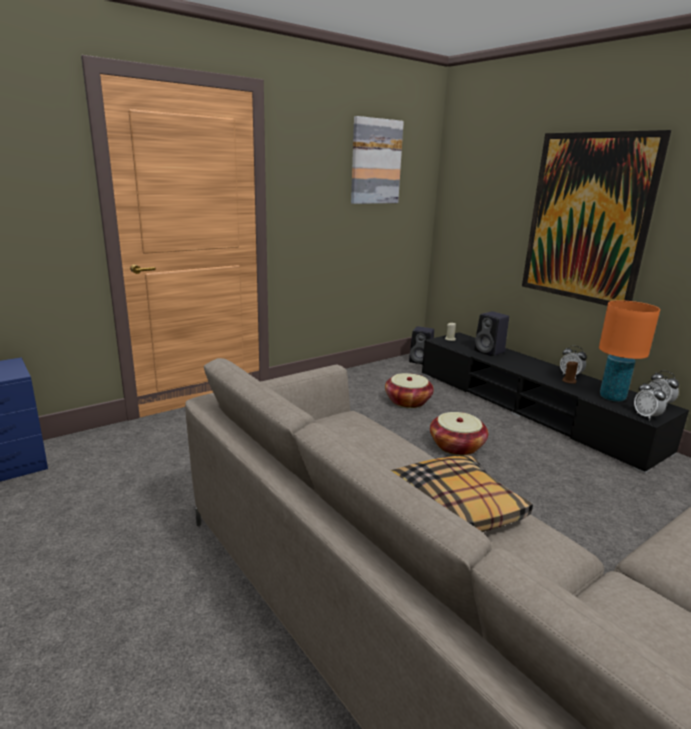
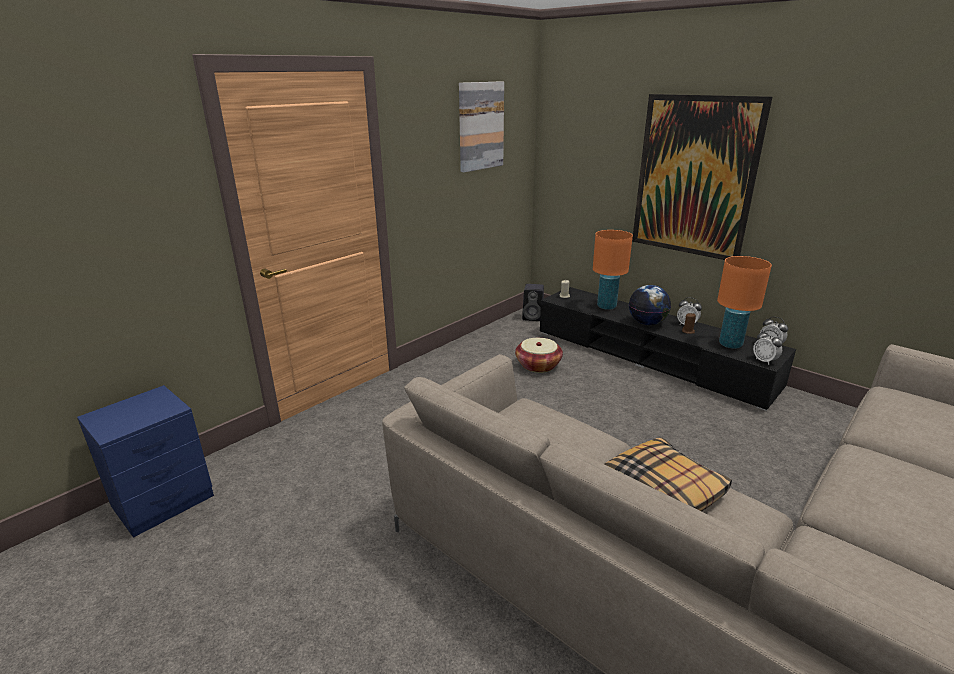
camera: 10 degrees left, 5 degrees up
basket [430,412,488,455] -> none
black speaker [474,311,509,356] -> orange table lamp [593,230,633,310]
none -> globe [629,285,671,325]

